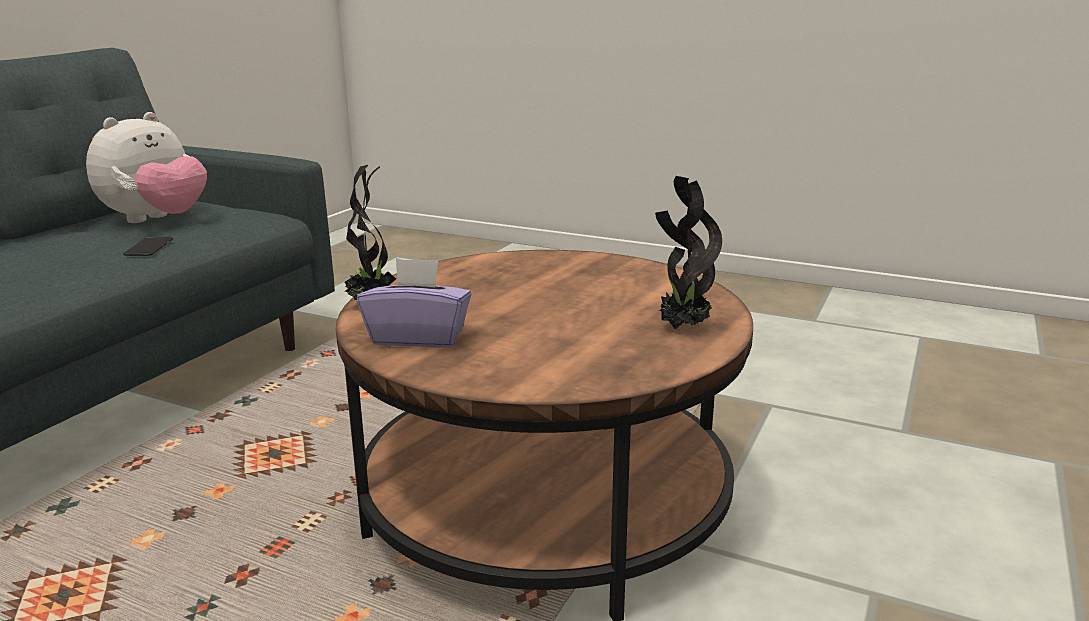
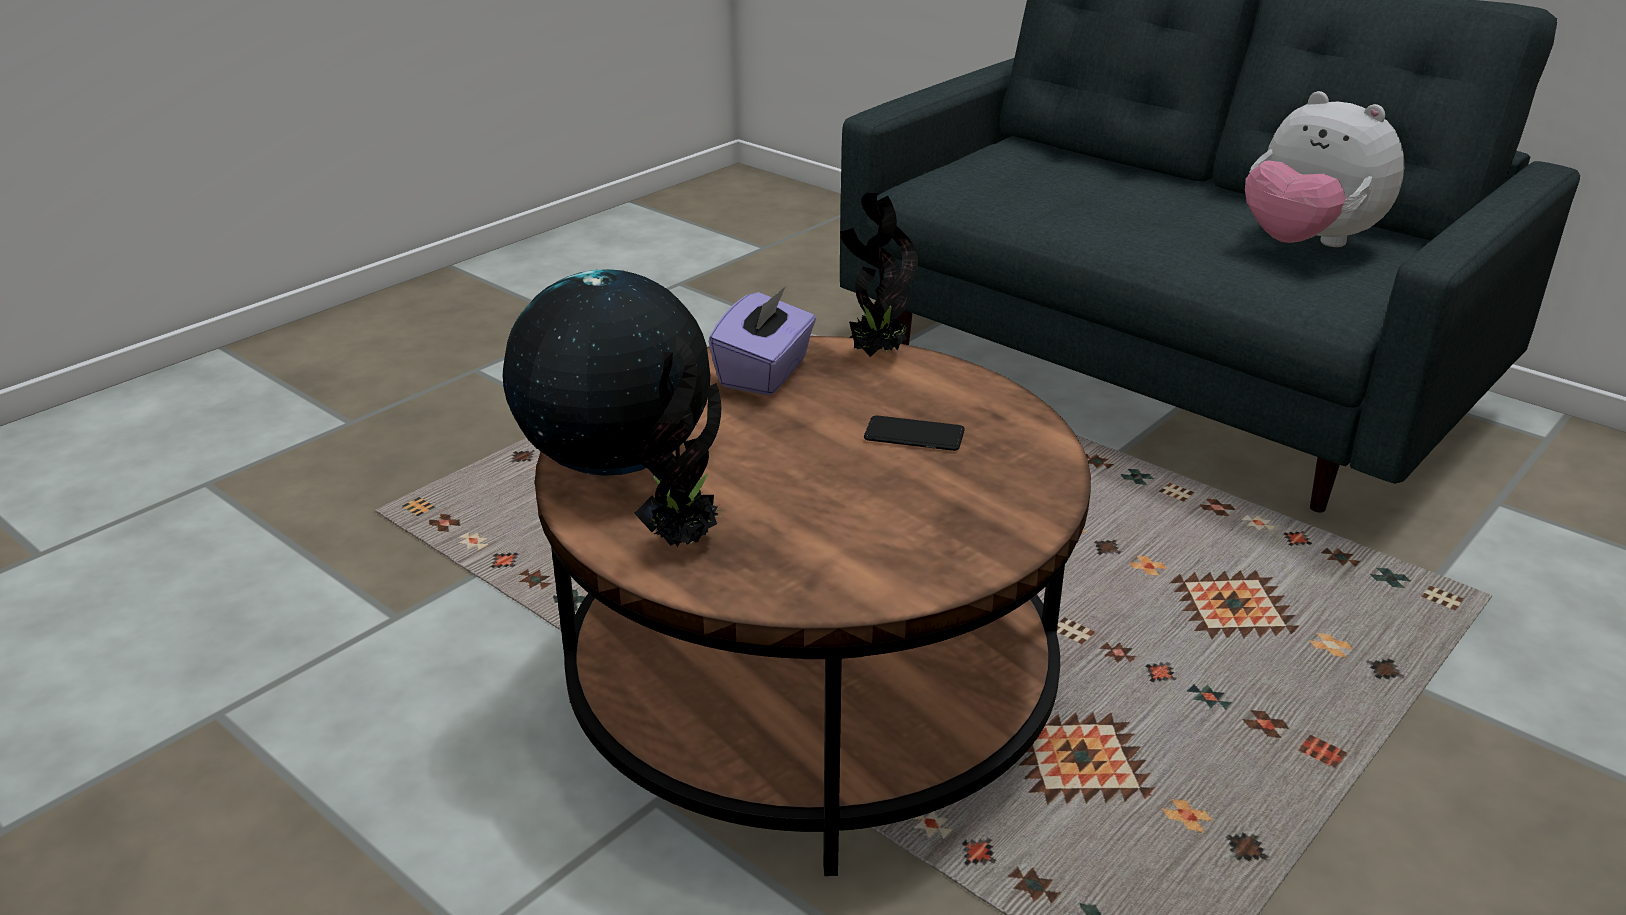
camera: 105 degrees right, 10 degrees up
phone [123,237,173,256] -> phone moved to [864,415,965,451]
none -> globe [503,269,710,476]

